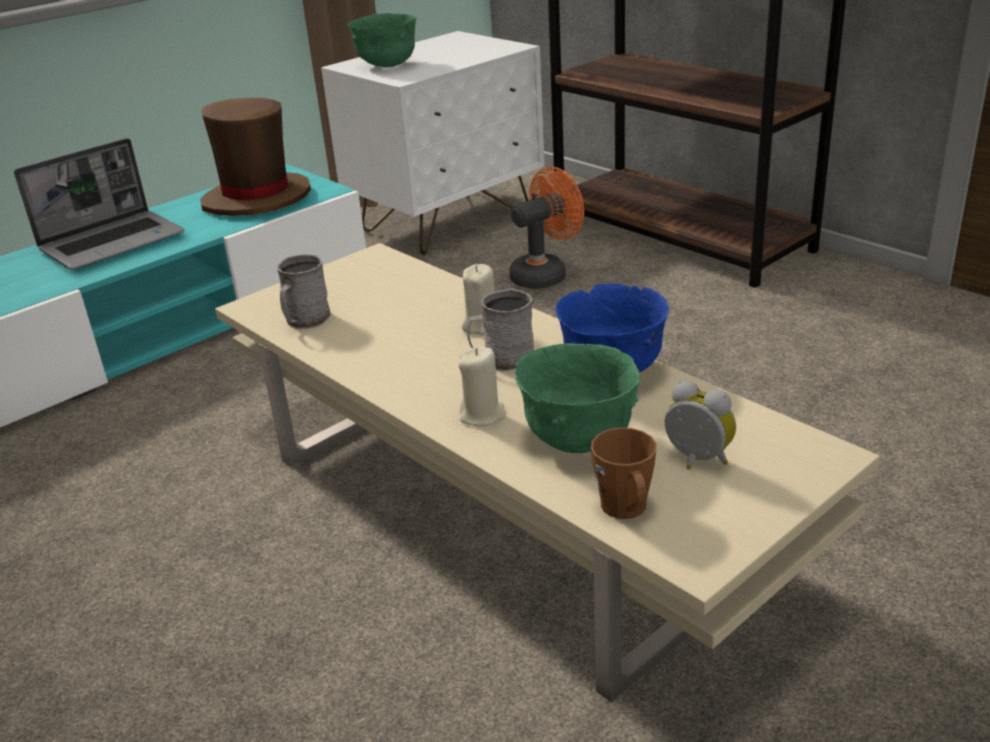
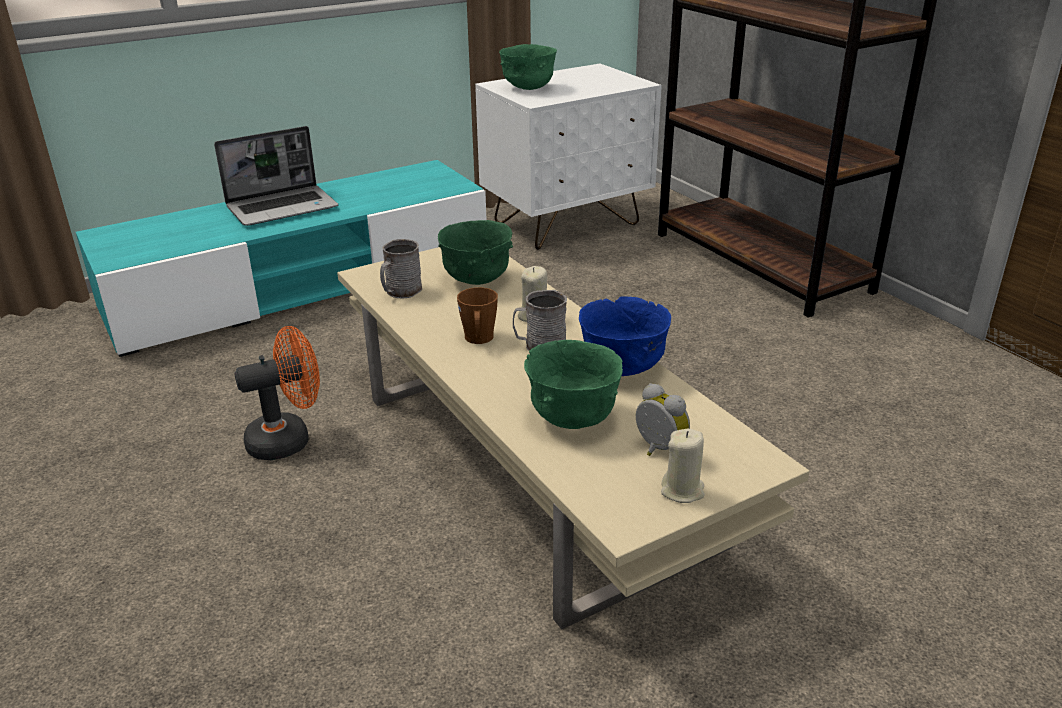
camera: 10 degrees right, 0 degrees up
brown hat [200,98,311,216] -> none
beige candle [459,347,505,426] -> beige candle moved to [661,429,705,503]
orange fan [509,167,584,289] -> orange fan moved to [234,326,320,460]
brown mug [591,428,657,519] -> brown mug moved to [457,287,498,344]
none -> green bowl [438,220,513,285]

